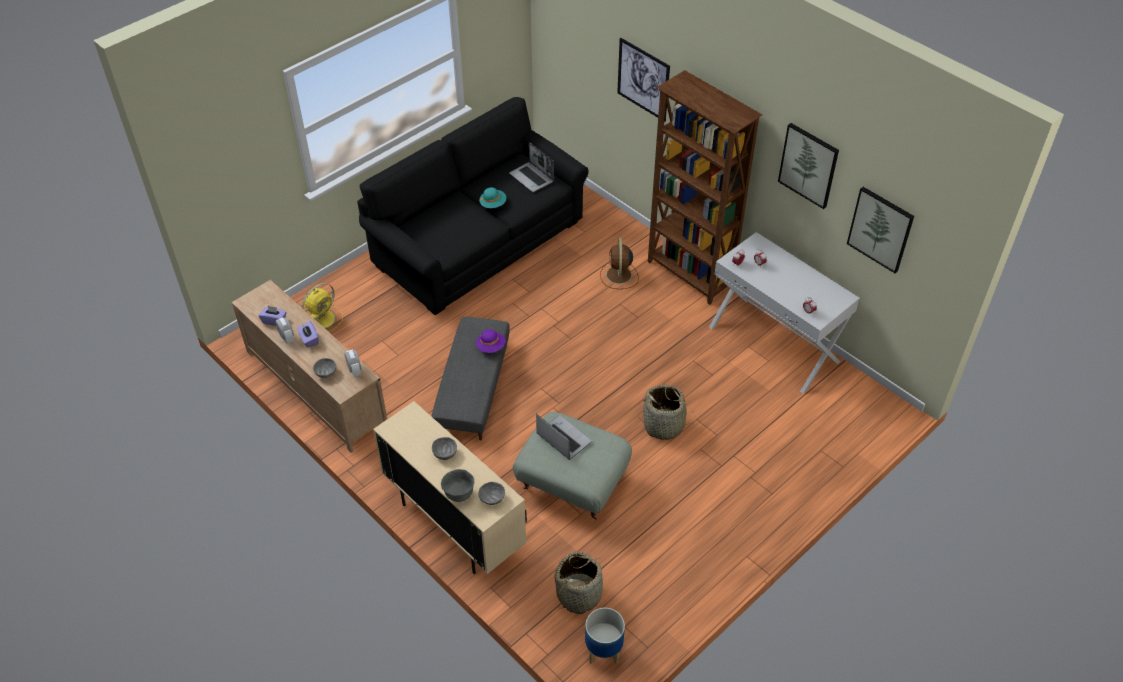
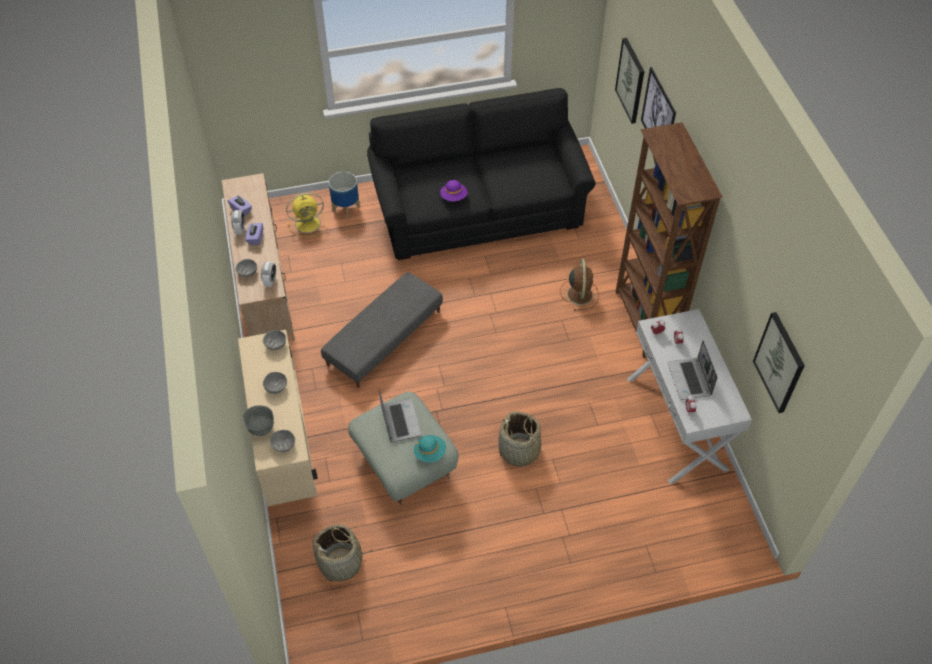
camera: 30 degrees right, 5 degrees up
purple hat [476,329,506,353] -> purple hat moved to [440,180,468,201]
turquoise hat [479,187,506,208] -> turquoise hat moved to [414,435,446,462]
laptop [509,142,554,192] -> laptop moved to [668,340,718,400]
planter [585,608,625,665] -> planter moved to [329,171,360,219]
brown fan [600,237,639,289] -> brown fan turned 150 degrees clockwise [560,259,599,311]
picture [778,123,839,209] -> picture moved to [615,38,645,124]
none -> grey bowl [263,330,286,351]

